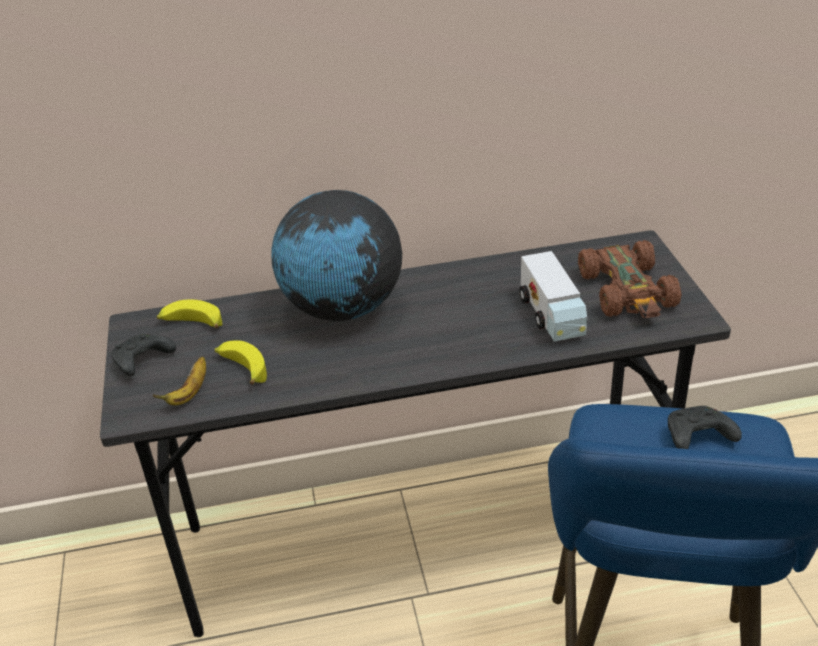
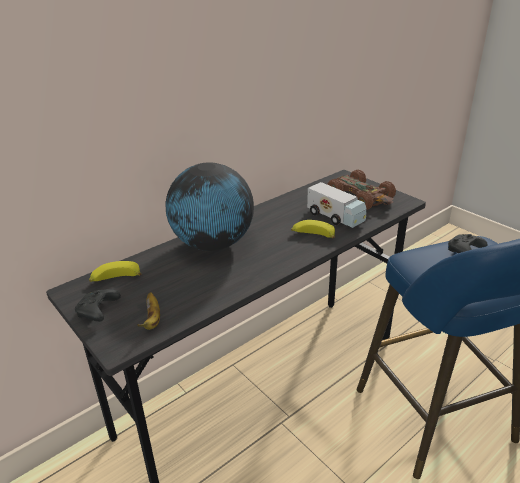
camera: 30 degrees left, 5 degrees down
banana [214,340,267,385] -> banana moved to [291,220,335,238]

